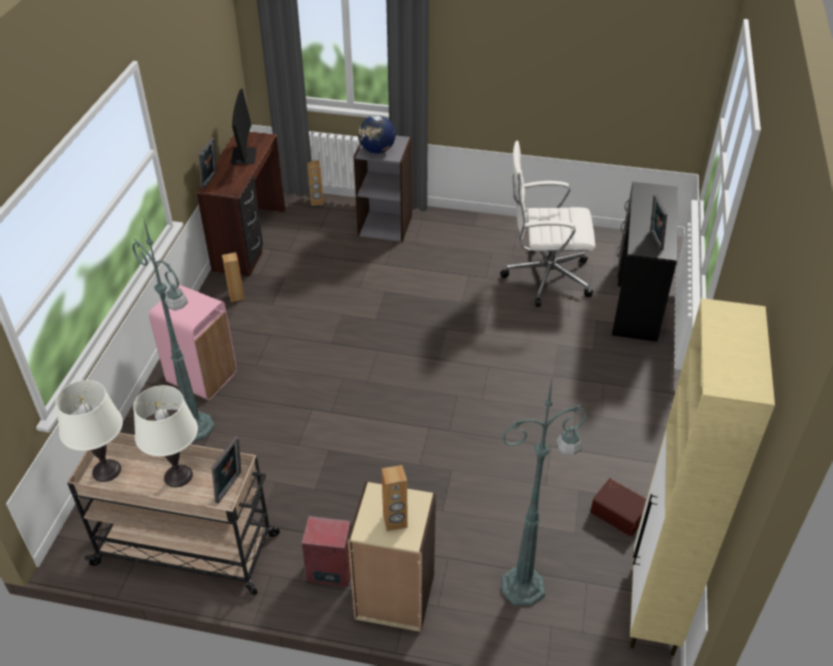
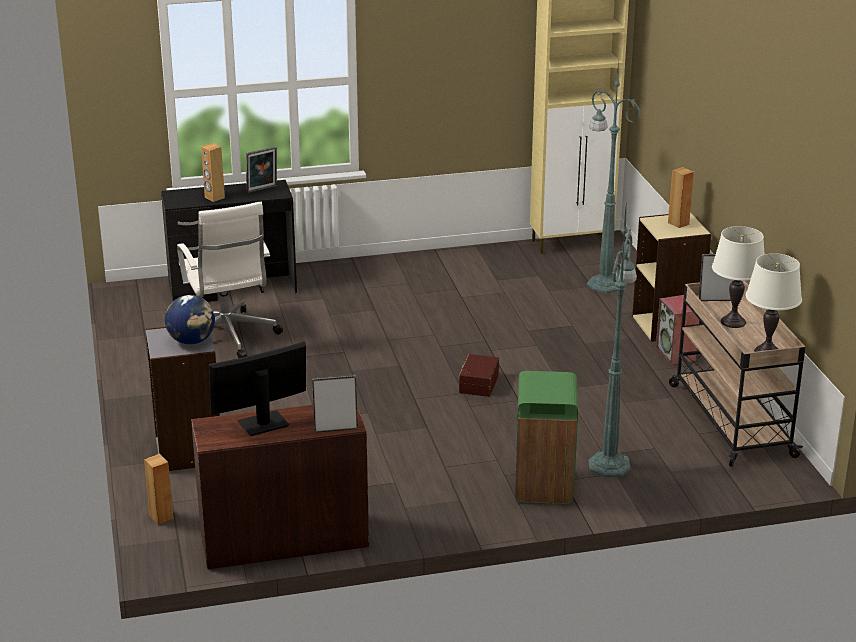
camera: 115 degrees left, 15 degrees down
pink trash can [149,285,237,400] -> green trash can [515,371,578,504]
brown speaker [222,252,245,302] -> brown speaker moved to [201,143,225,202]
brown storage box [590,478,646,536] -> brown storage box moved to [459,354,499,397]

